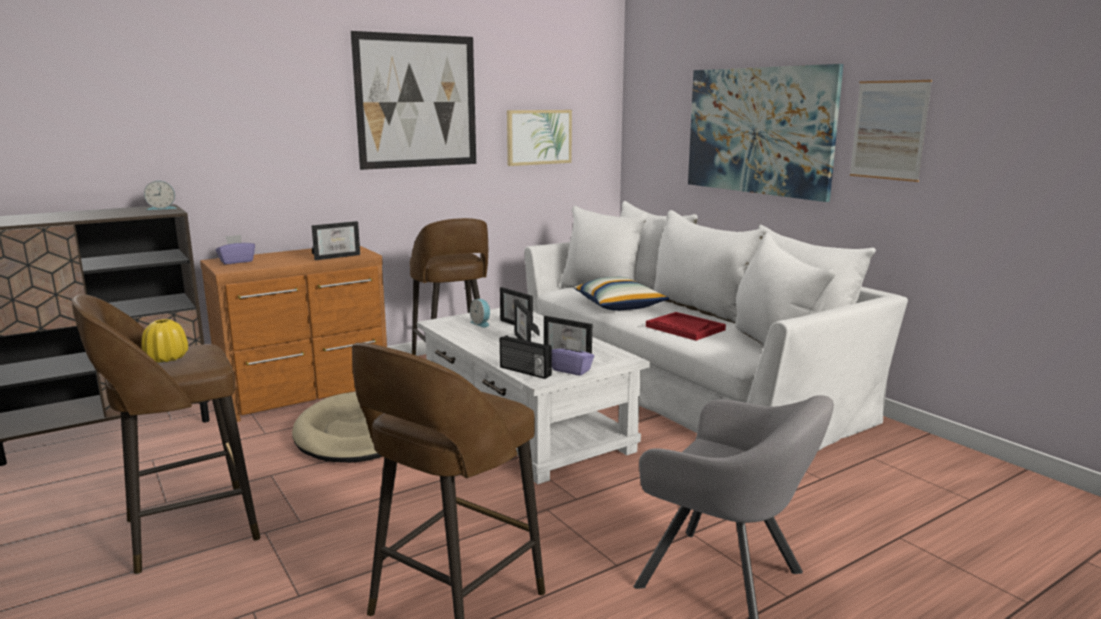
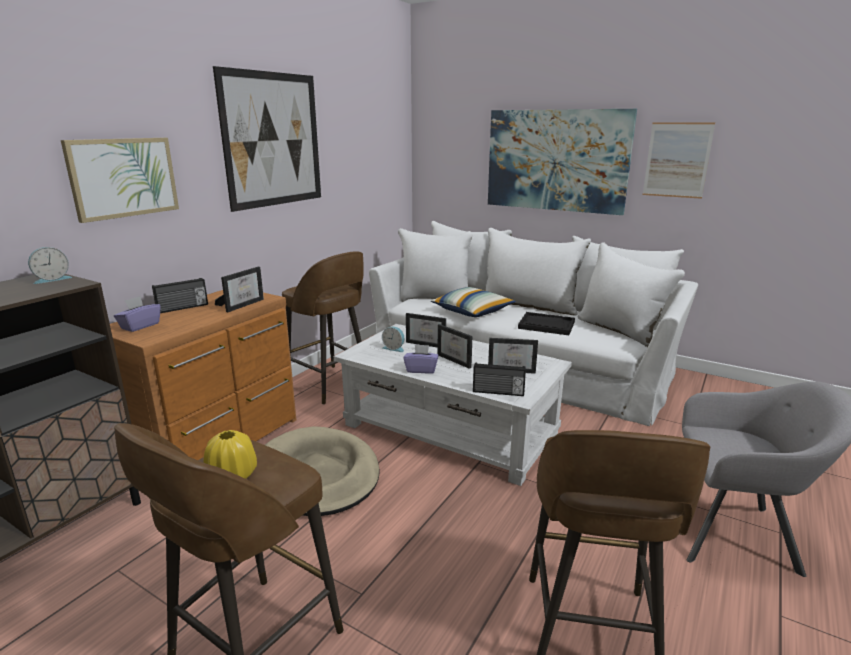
camera: 25 degrees left, 5 degrees up
picture [507,110,572,166] -> picture moved to [61,138,179,223]
purple tissue box [552,338,594,376] -> purple tissue box moved to [403,344,439,374]
red tray [646,312,726,341] -> black tray [518,312,575,335]
none -> radio [152,278,208,313]

